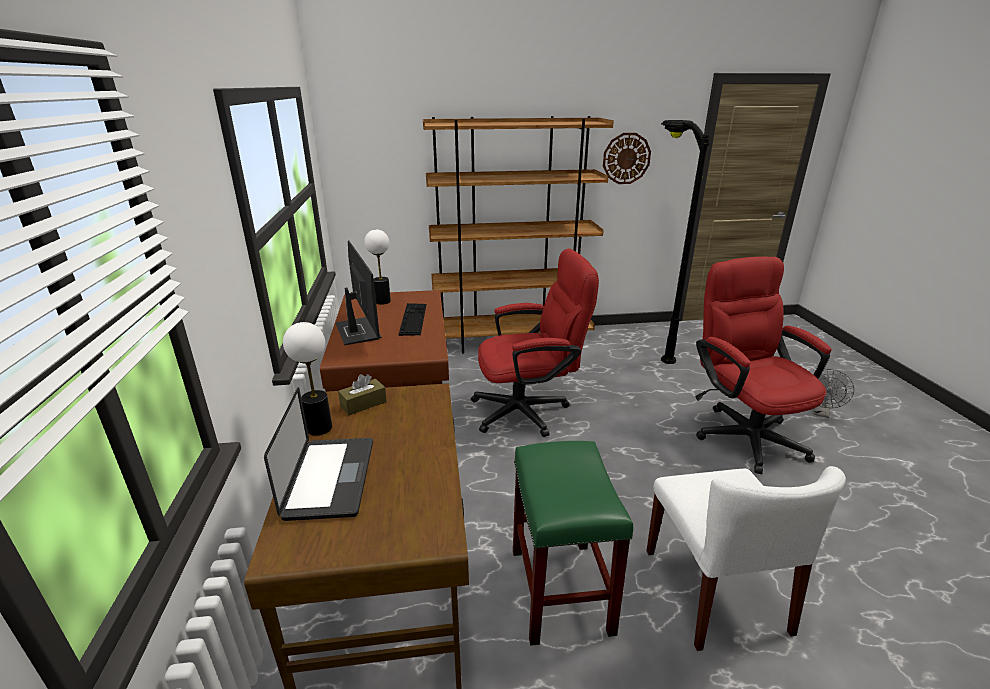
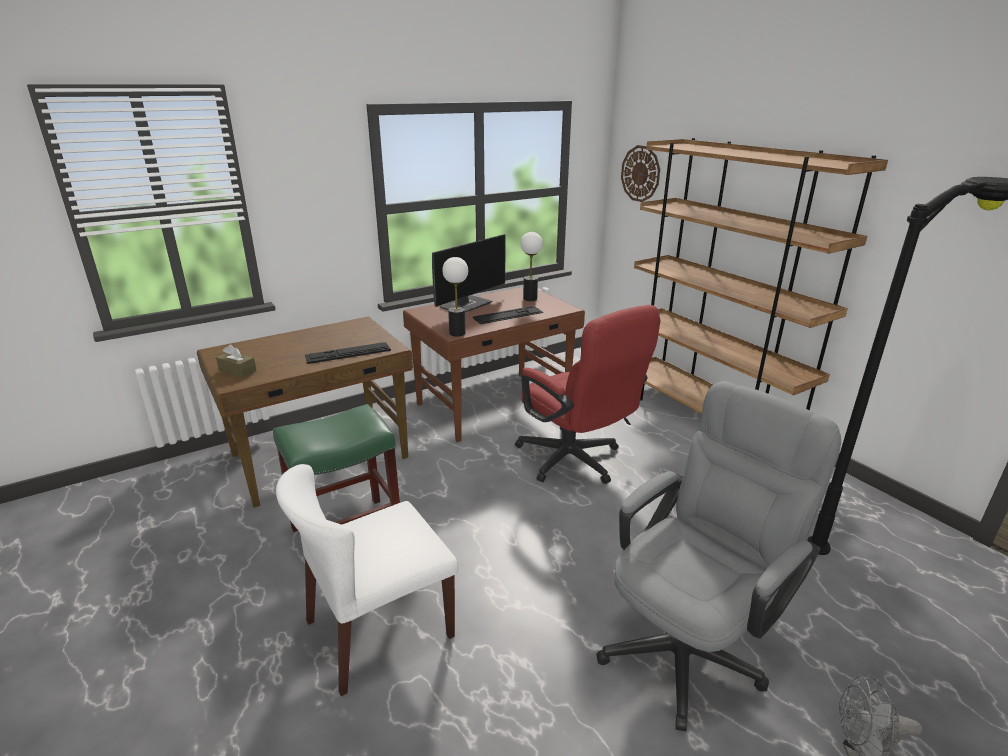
camera: 65 degrees right, 0 degrees up
laptop [264,387,373,521] -> none
table lamp [283,322,332,436] -> table lamp moved to [442,257,468,336]
brown tissue box [338,374,387,415] -> brown tissue box moved to [216,345,257,378]
wall clock [603,133,651,184] -> wall clock moved to [621,145,660,202]
red office chair [695,257,832,474] -> grey office chair [596,381,841,731]
none -> keyboard [305,342,391,364]

